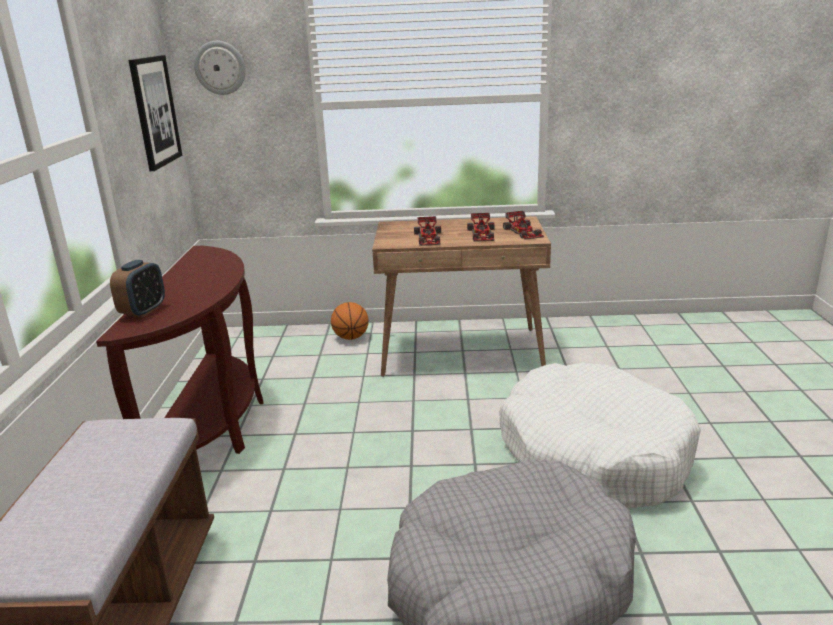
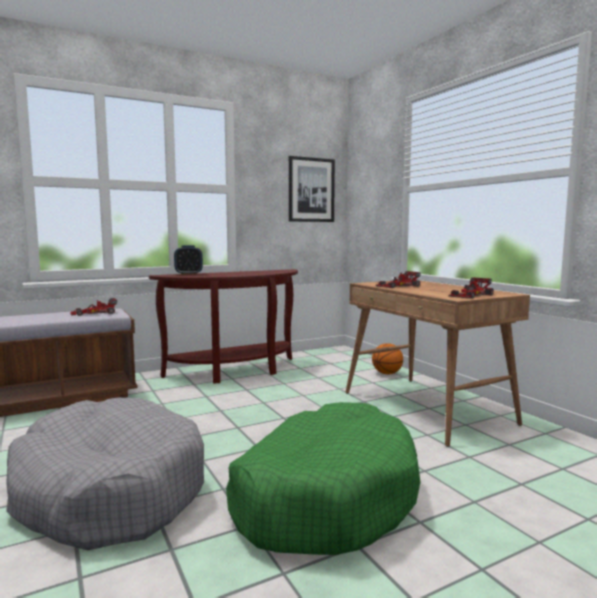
camera: 60 degrees right, 15 degrees down
wall clock [194,41,246,95] -> none
toy car [467,213,495,242] -> toy car moved to [70,298,117,316]
white dog bed [500,363,701,508] -> green dog bed [226,402,420,555]

